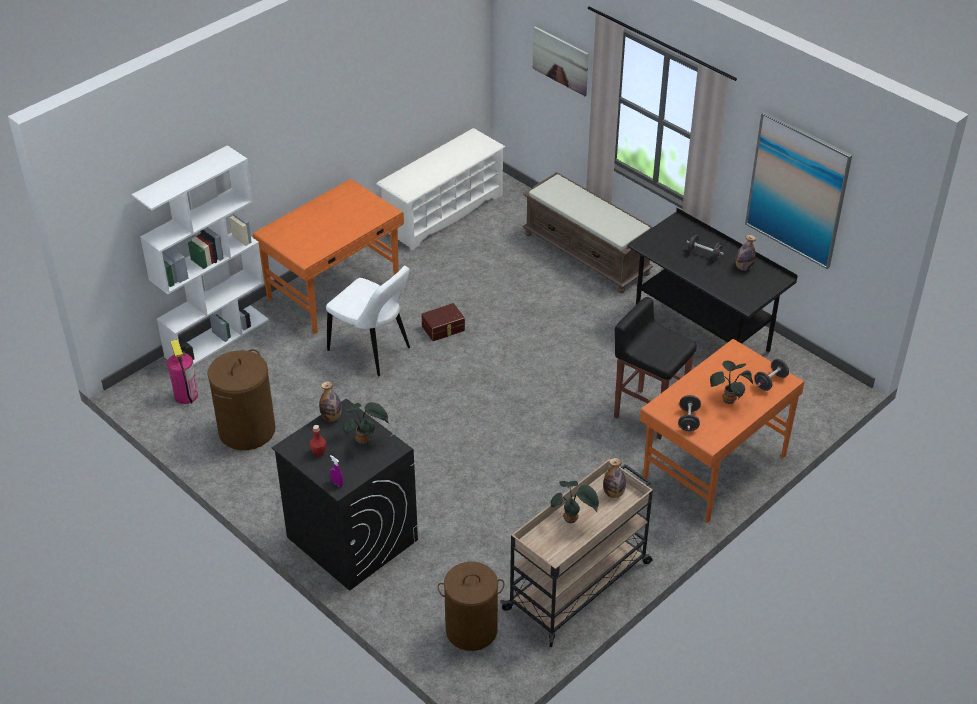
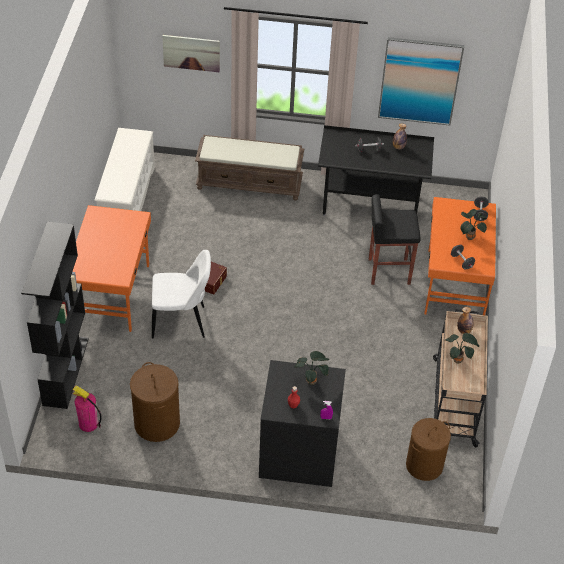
camera: 40 degrees left, 5 degrees up
white bookcase [132,145,269,365] -> black bookcase [21,221,89,409]
bottle [319,381,342,422] -> none

